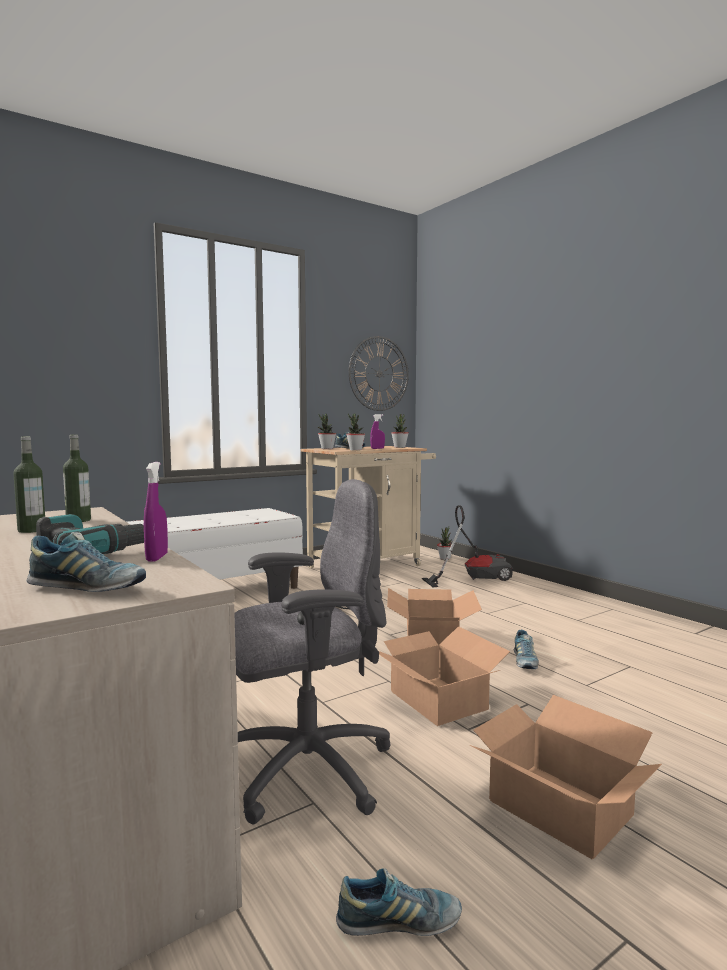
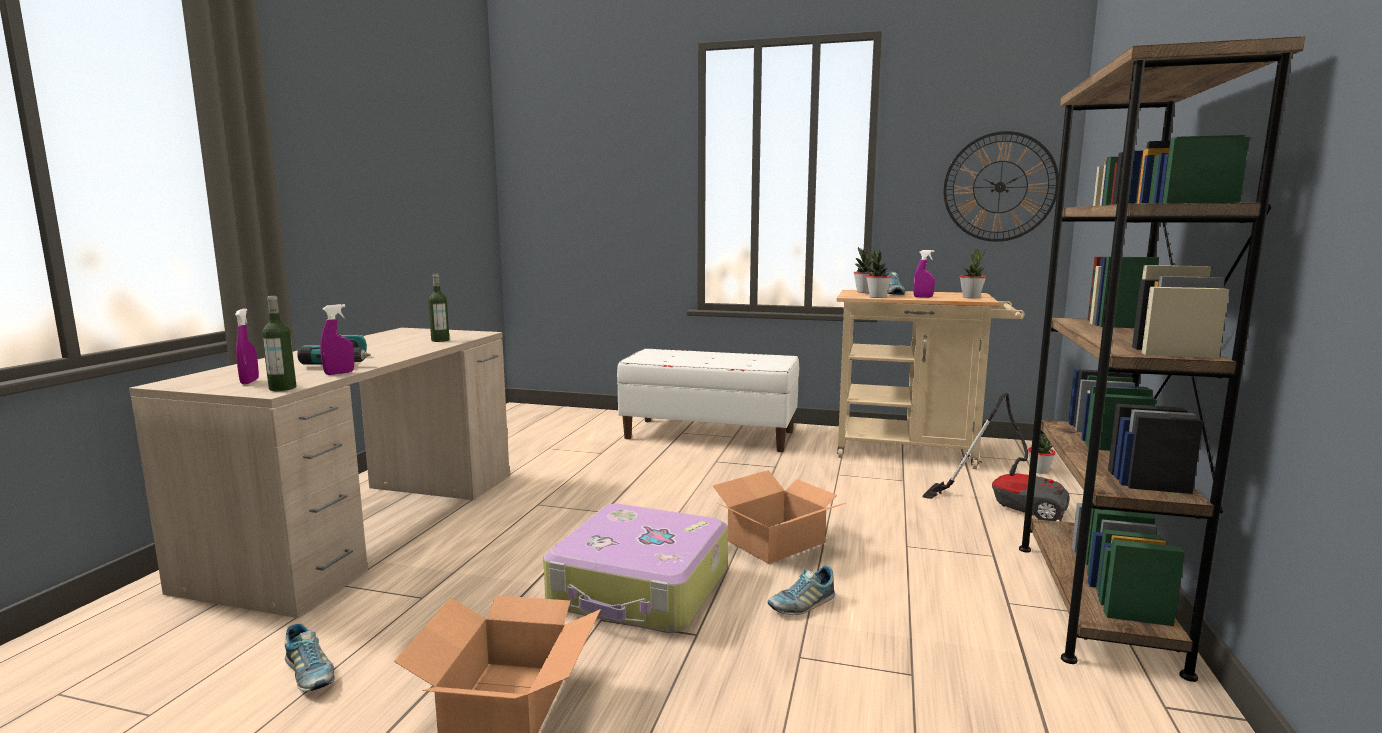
camera: 50 degrees right, 5 degrees up
bottle [13,436,45,533] -> bottle moved to [262,296,296,391]
shoe [27,532,146,592] -> purple spray bottle [235,309,259,384]
grey office chair [235,479,390,824] -> none
cardboard box [379,626,510,726] -> suitcase [543,504,728,633]
none -> brown bookcase [1019,36,1305,682]

